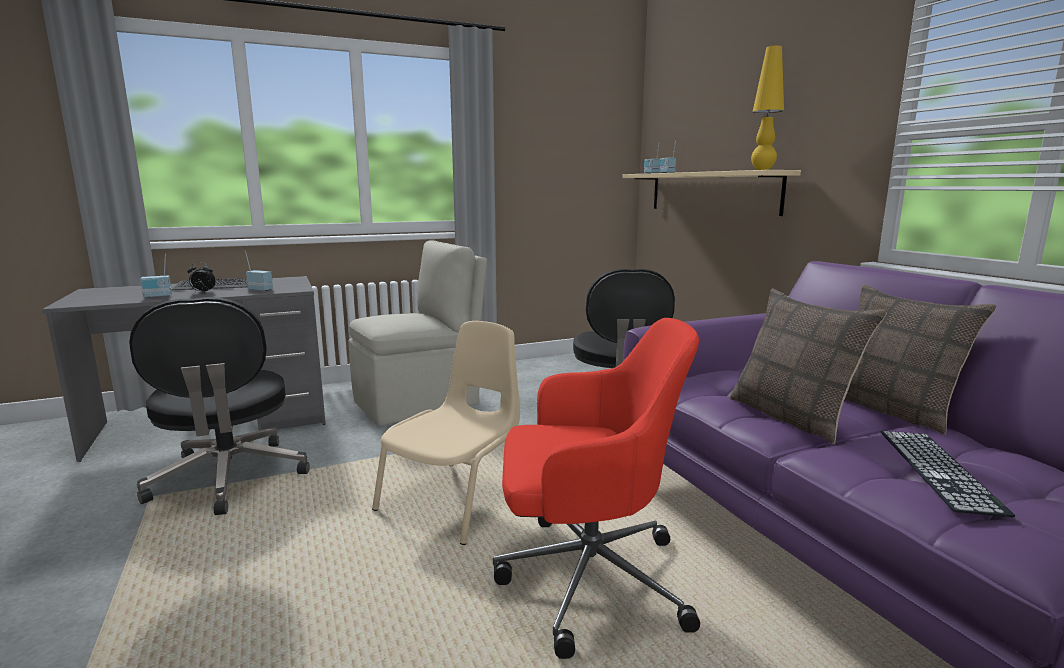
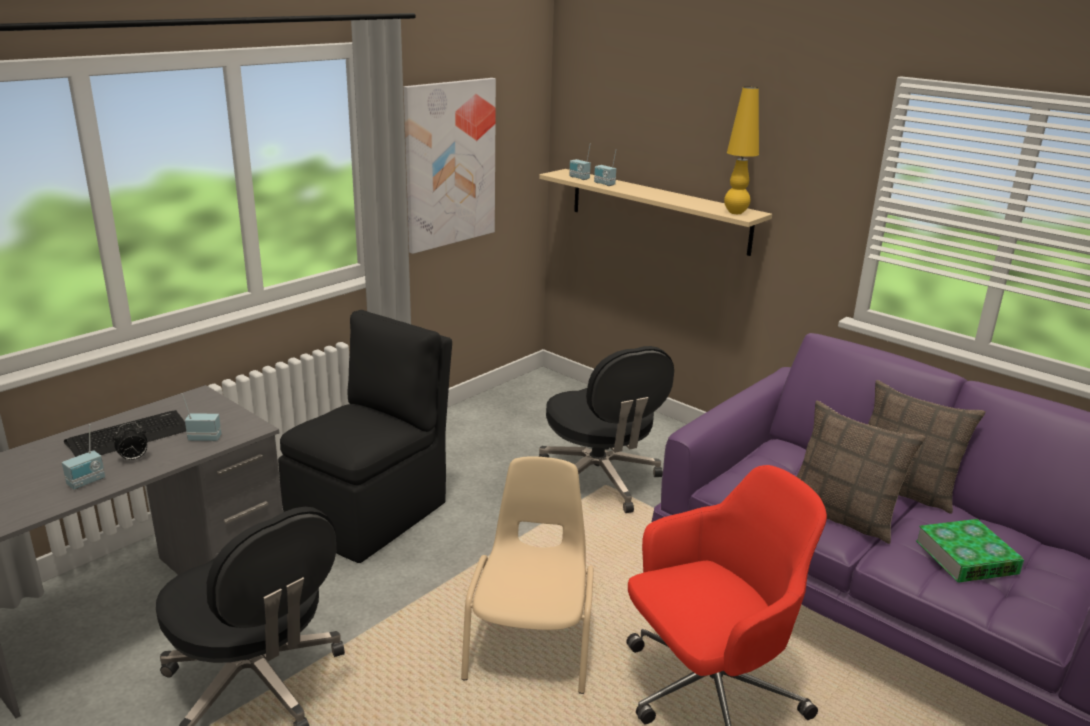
camera: 25 degrees left, 10 degrees up
beige chair [349,241,487,426] -> black chair [278,310,452,563]
keyboard [881,431,1015,517] -> book [916,519,1024,582]
none -> picture [404,78,496,254]

